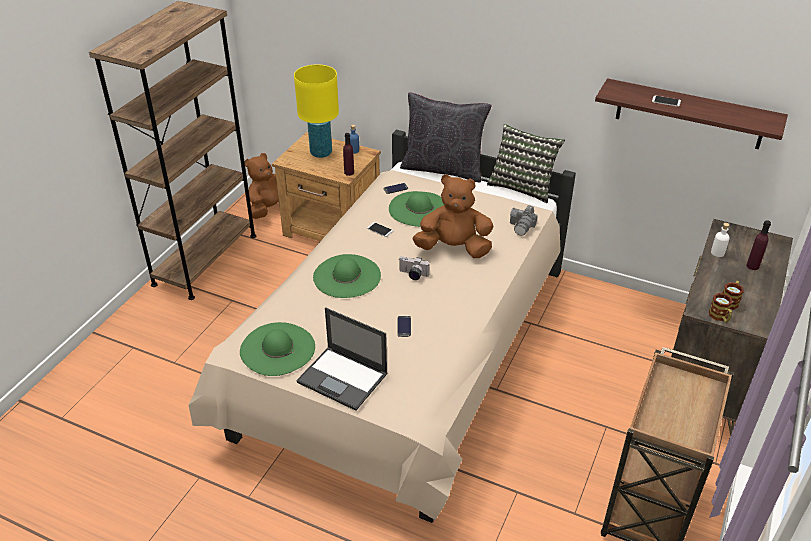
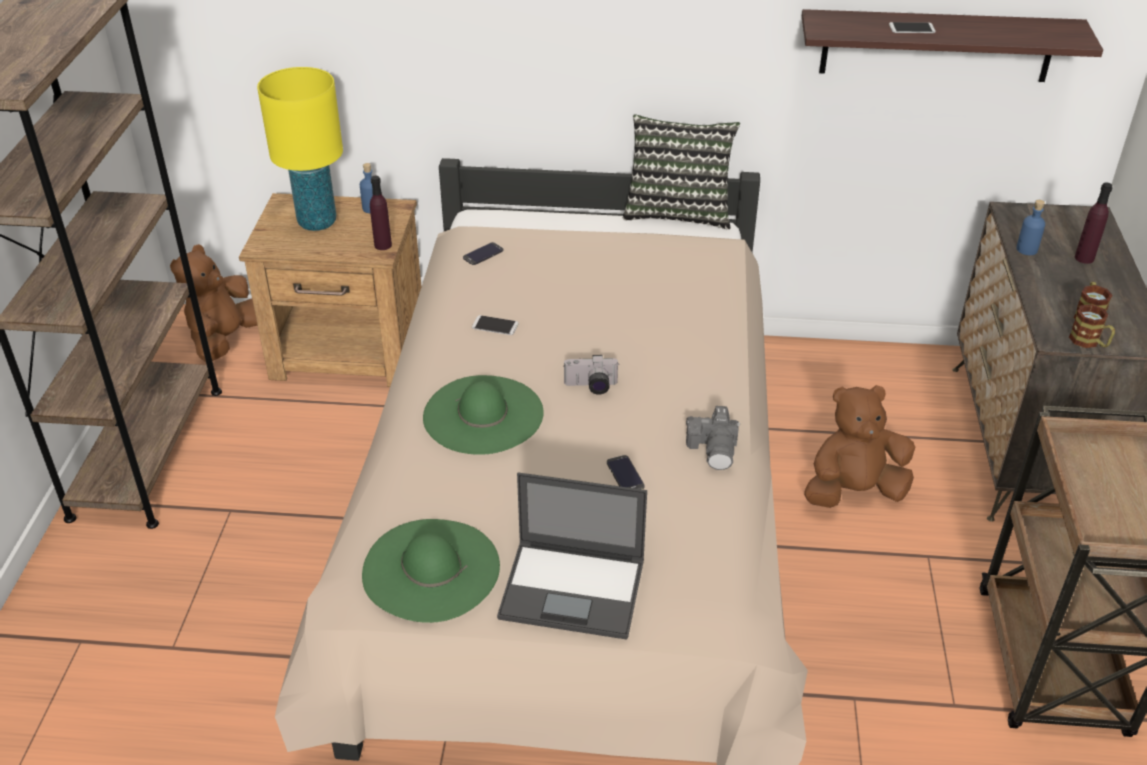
camera: 20 degrees left, 0 degrees up
green hat [389,191,444,227] -> none
black pillow [400,92,492,183] -> none
brown plush toy [413,174,493,258] -> brown plush toy moved to [804,385,915,508]
camera [510,205,538,236] -> camera moved to [686,406,740,470]
white bottle [711,223,730,257] -> blue bottle [1016,200,1045,255]

